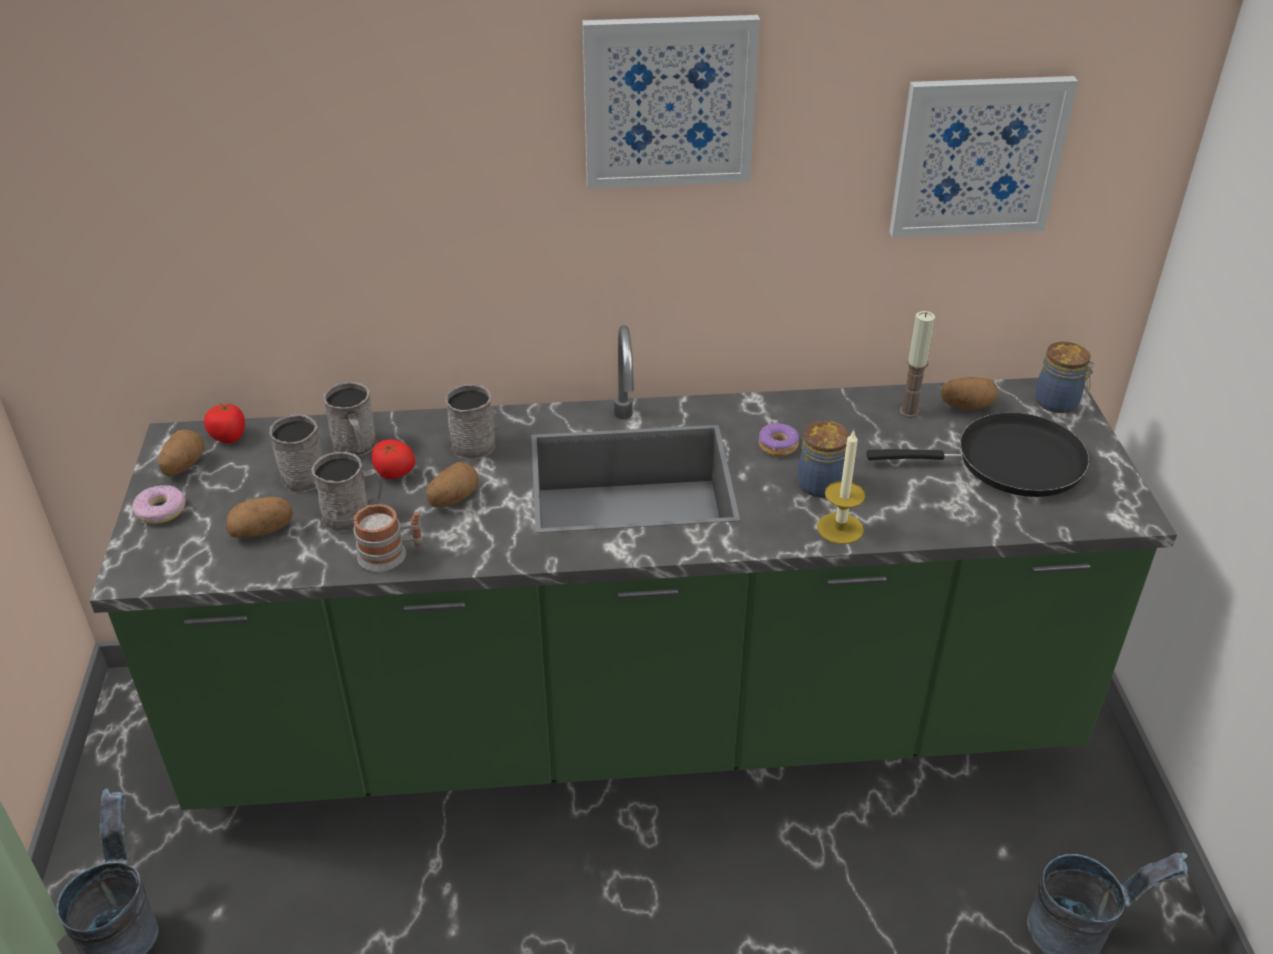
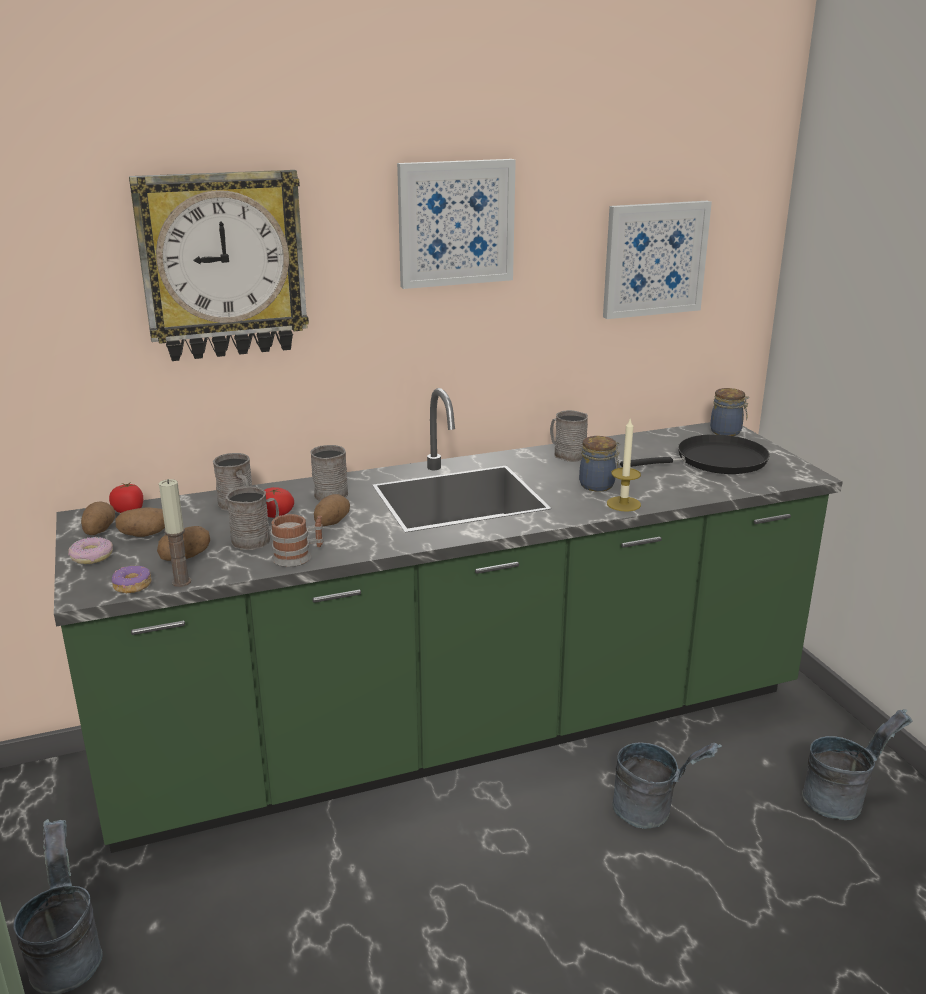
camera: 15 degrees left, 15 degrees down
grey mug [269,414,323,492] -> grey mug moved to [550,410,588,462]
donut [759,423,799,456] -> donut moved to [112,566,152,593]
candle [899,311,935,418] -> candle moved to [159,479,191,587]
potato [941,377,998,410] -> potato moved to [115,507,165,537]
none -> wall clock [129,170,309,361]
none -> grey bucket [612,742,722,829]

